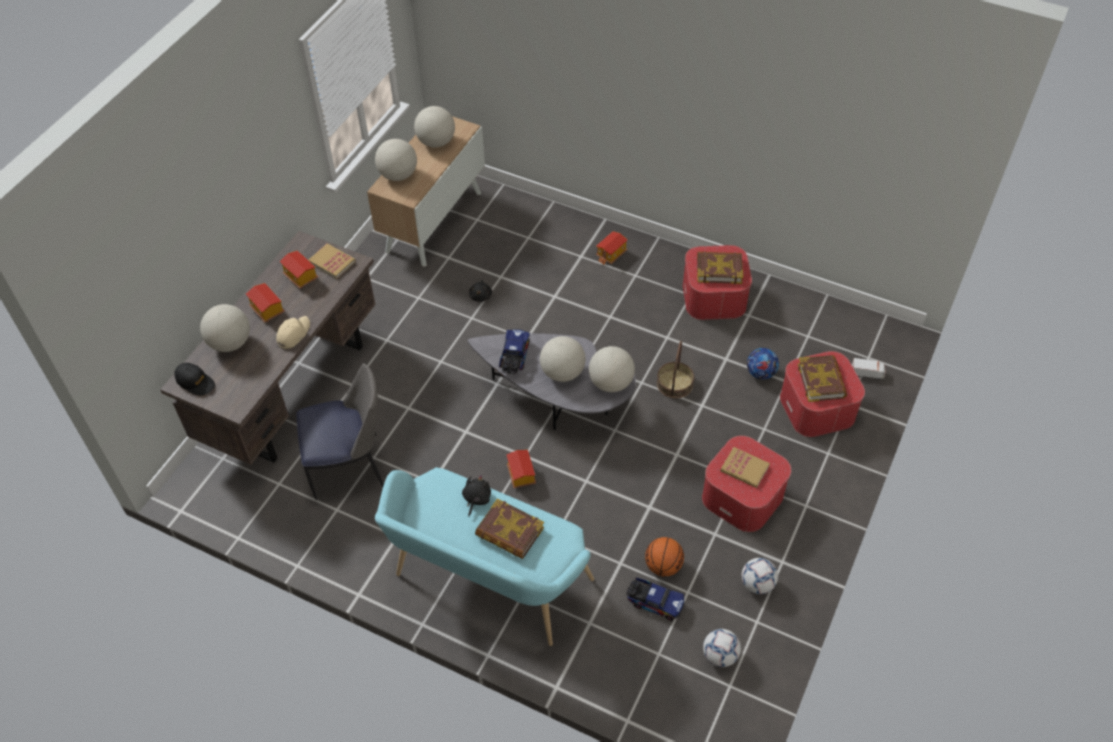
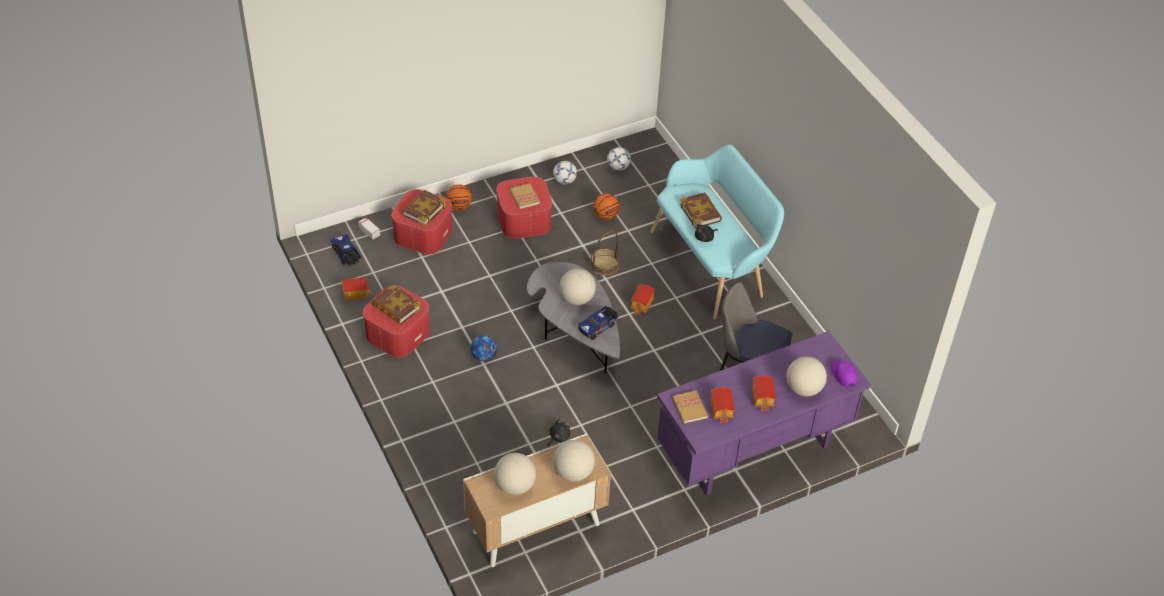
camera: 145 degrees left, 5 degrees down
brown desk [160,231,376,465] -> purple desk [657,331,871,495]
black cap [174,363,215,395] -> purple cap [831,360,858,388]
beige cap [276,316,310,349] -> none
globe [589,346,635,392] -> none
toy house [596,231,627,265] -> toy house moved to [342,277,371,301]
toy truck [626,577,684,621] -> toy truck moved to [331,234,361,266]
basket [657,341,694,398] -> basket moved to [590,231,620,276]
football [747,348,779,379] -> football moved to [470,335,497,361]
none -> basketball [446,184,472,211]

